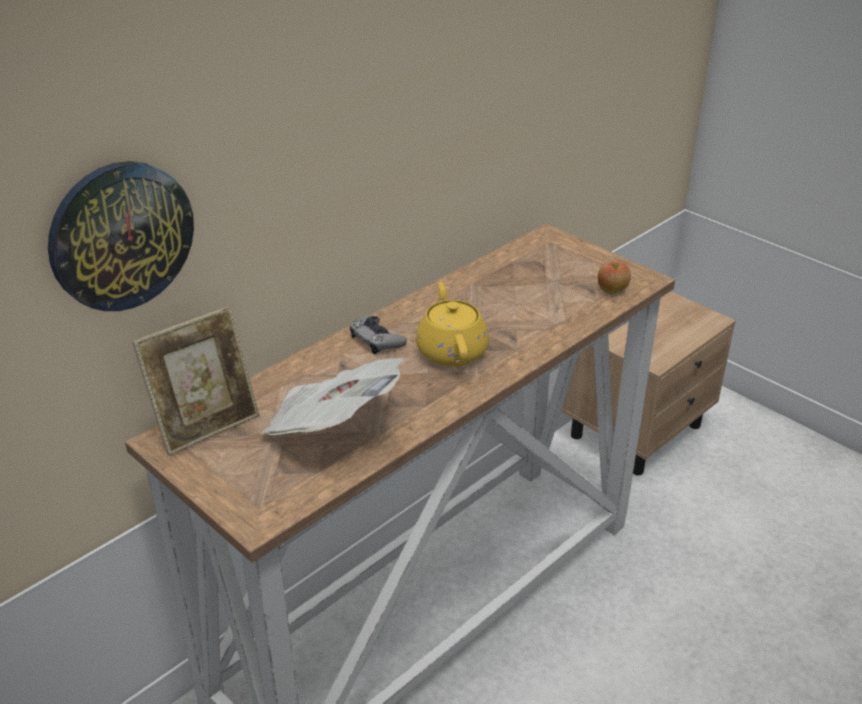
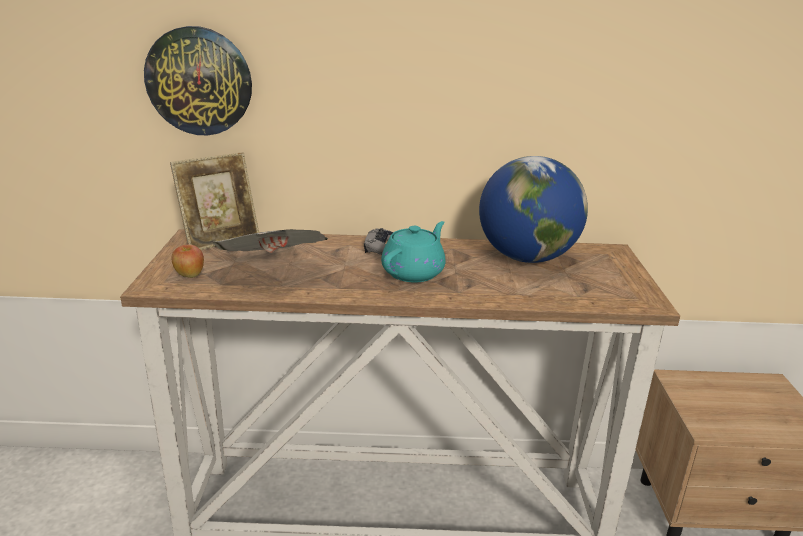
camera: 45 degrees right, 10 degrees down
picture frame [133,306,260,456] -> picture frame turned 45 degrees counterclockwise [170,152,259,250]
yellow teapot [416,282,489,366] -> turquoise teapot [381,221,445,282]
apple [598,261,631,294] -> apple moved to [171,245,204,278]
none -> globe [479,156,588,263]

